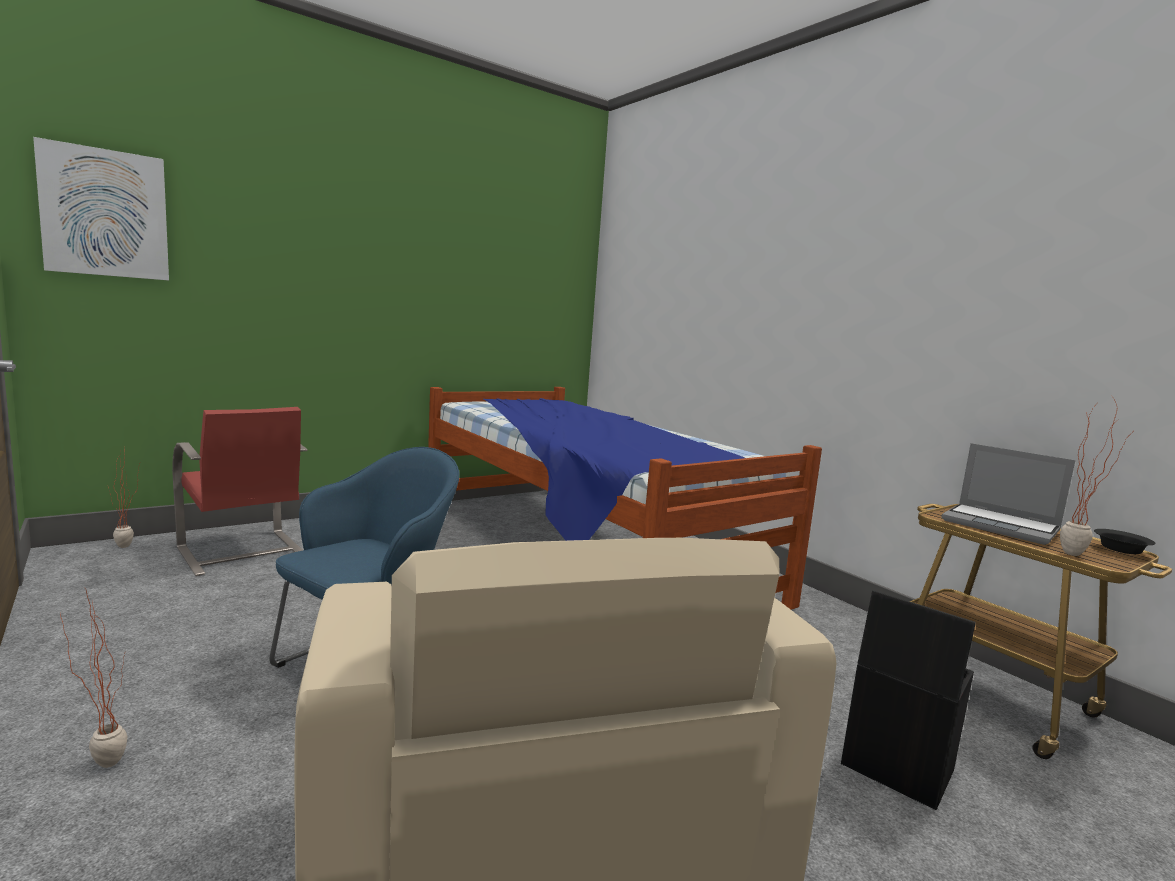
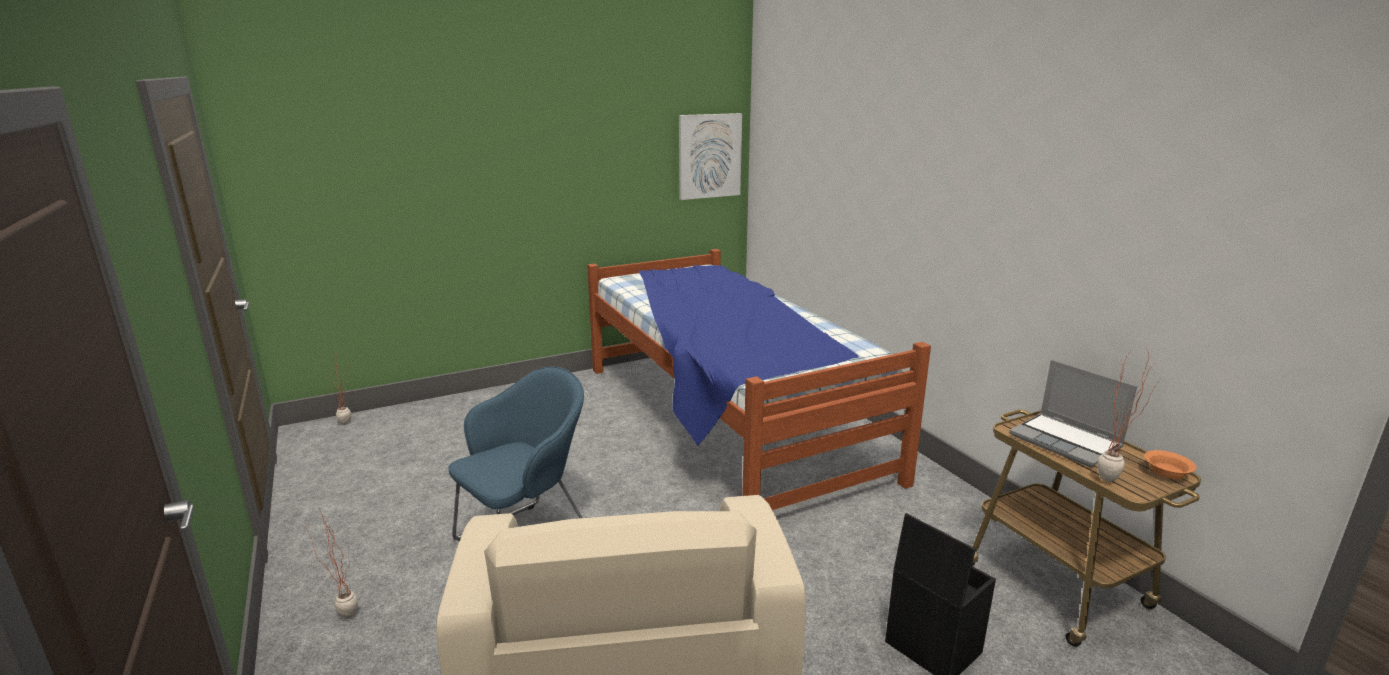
camera: 10 degrees right, 10 degrees up
picture [33,137,169,281] -> picture moved to [679,113,742,200]
red chair [172,407,308,576] -> none
black bowl [1094,529,1155,554] -> orange bowl [1144,450,1196,479]

